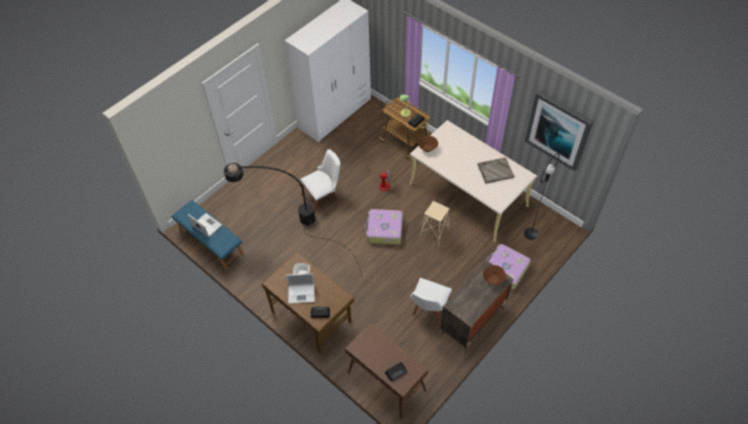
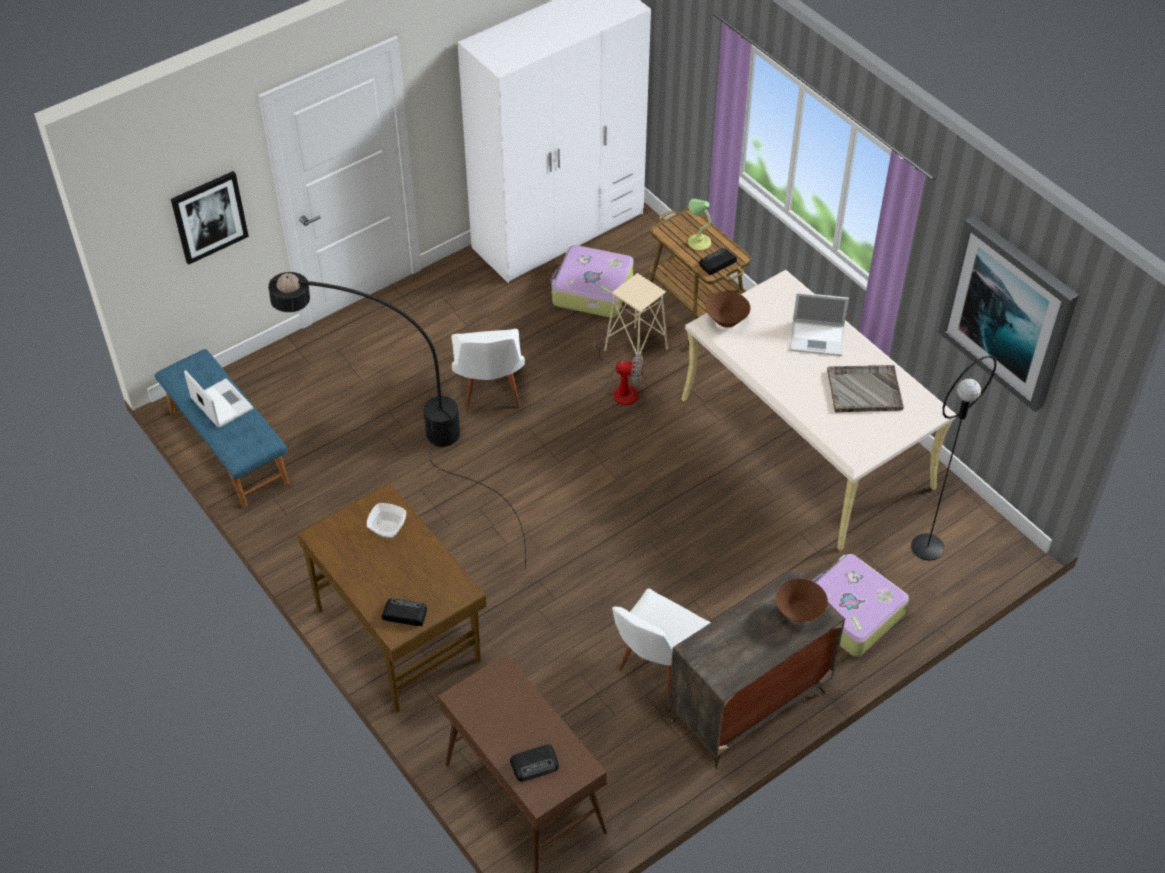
camera: 10 degrees right, 5 degrees down
laptop [286,273,315,304] -> laptop moved to [790,292,849,356]
white chair [300,149,340,212] -> white chair turned 105 degrees clockwise [451,329,525,412]
suitcase [364,209,403,245] -> suitcase moved to [550,245,634,318]
beige stool [420,201,450,246] -> beige stool moved to [604,273,668,373]
none -> picture [171,171,249,265]

